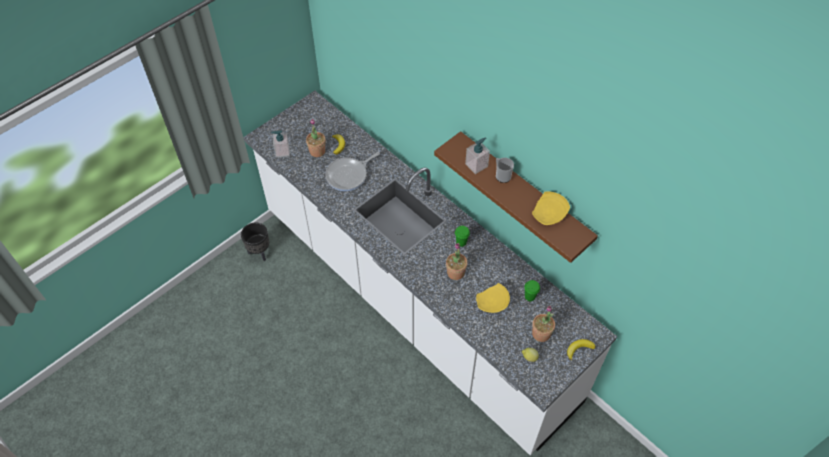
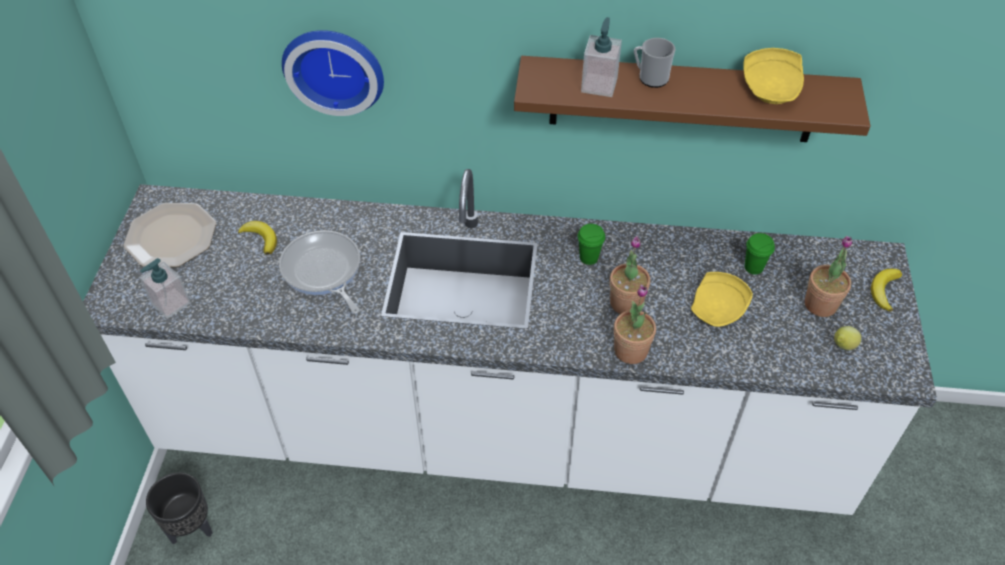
camera: 40 degrees left, 5 degrees down
potted plant [306,119,325,157] -> potted plant moved to [614,285,656,364]
frying pan [325,152,380,191] -> frying pan turned 135 degrees clockwise [279,230,360,314]
none -> plate [123,203,216,267]
none -> wall clock [282,30,384,116]

